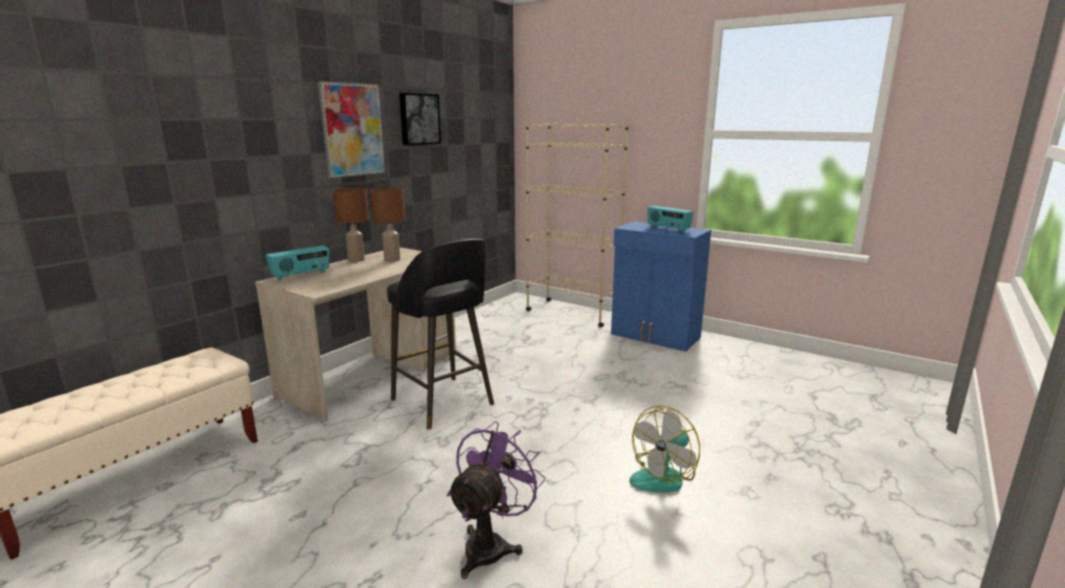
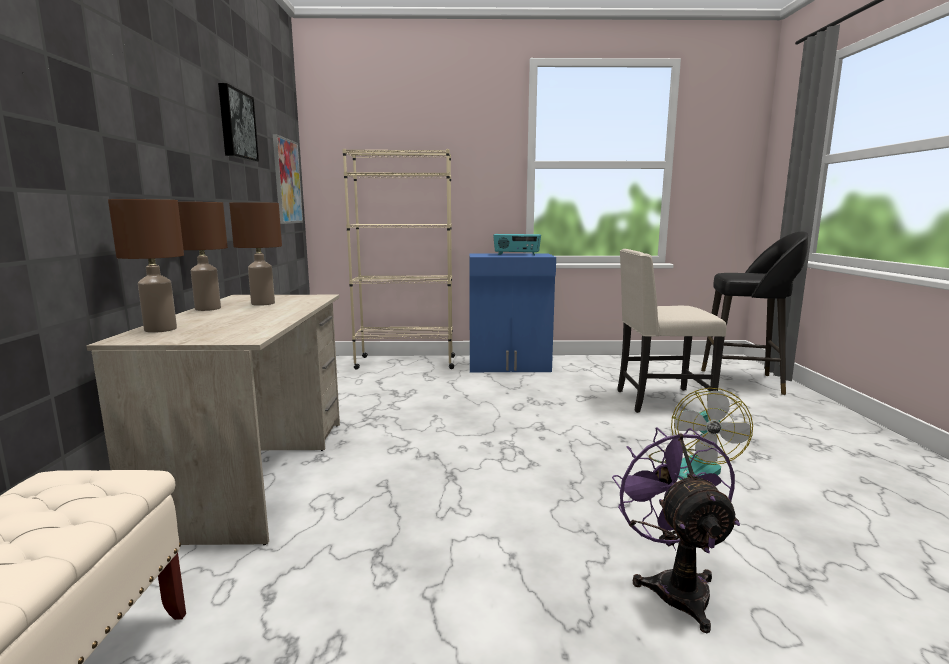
camera: 35 degrees left, 5 degrees down
radio [266,246,329,281] -> brown table lamp [108,199,184,333]
picture [318,81,385,178] -> picture moved to [273,134,303,224]
black stool [387,239,494,430] -> black stool moved to [701,231,808,395]
none -> beige chair [618,249,726,413]

